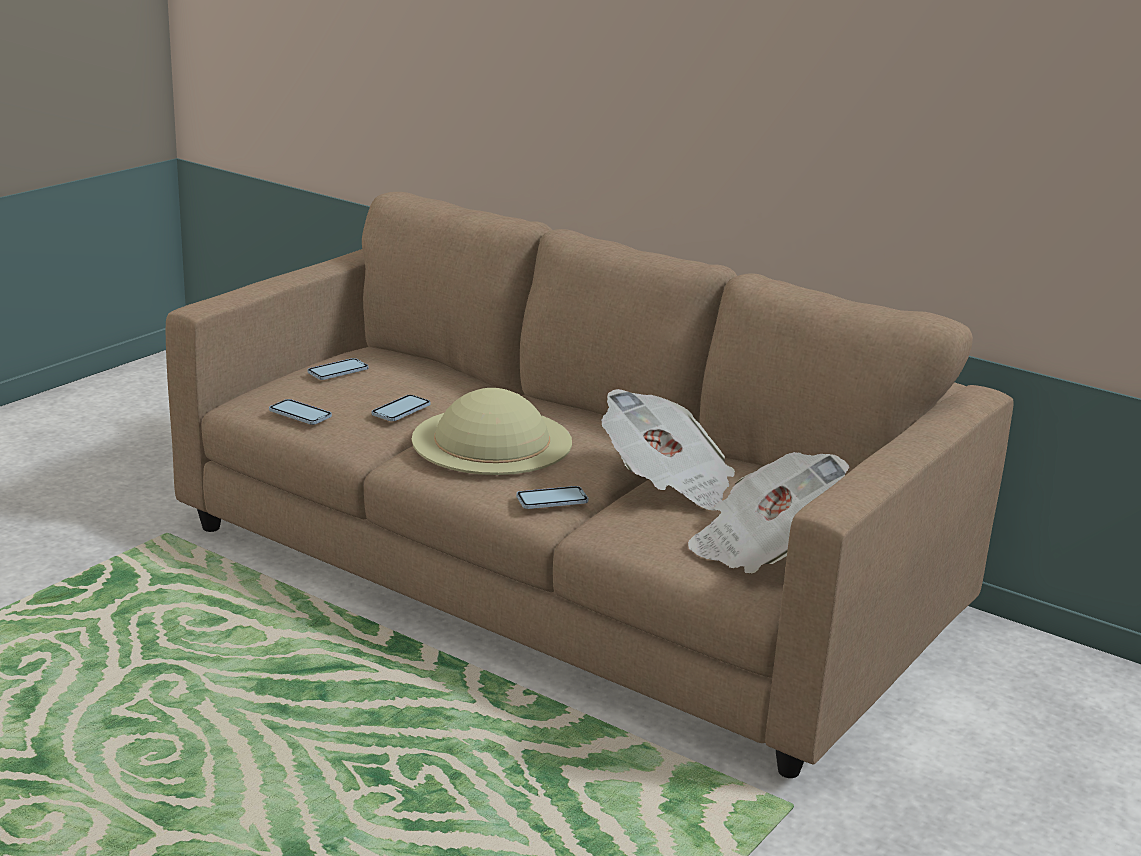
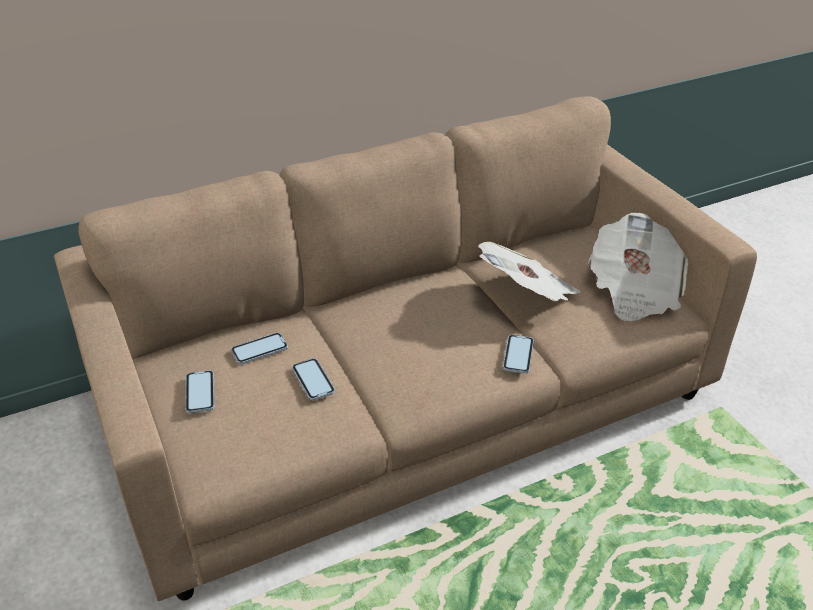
camera: 60 degrees left, 15 degrees up
phone [269,399,332,425] -> phone moved to [231,333,288,364]
beige hat [412,388,572,475] -> none

